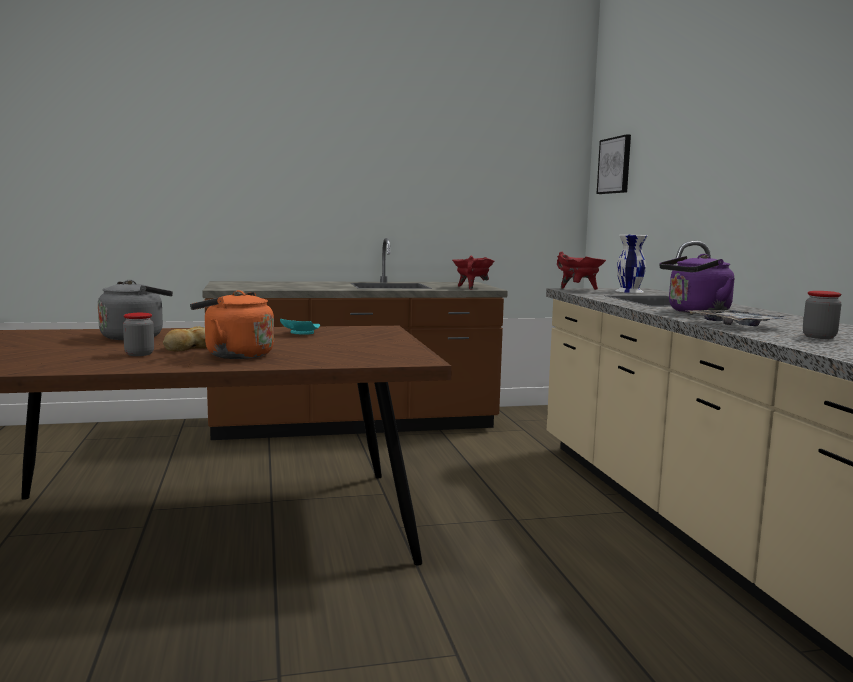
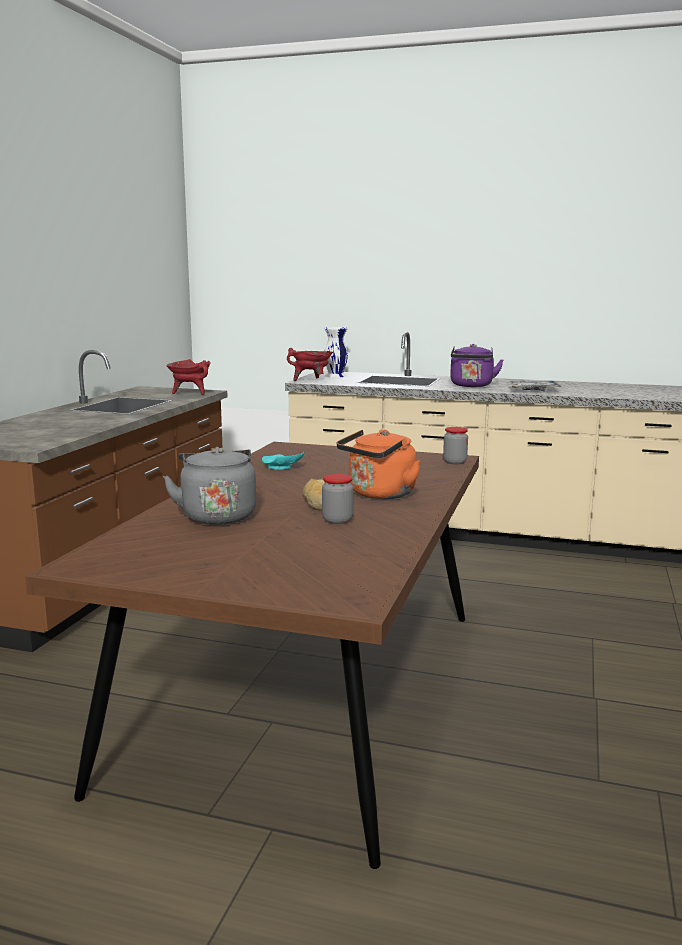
camera: 60 degrees left, 5 degrees up
picture [597,134,631,194] -> none
jar [803,291,841,339] -> jar moved to [443,427,468,464]

